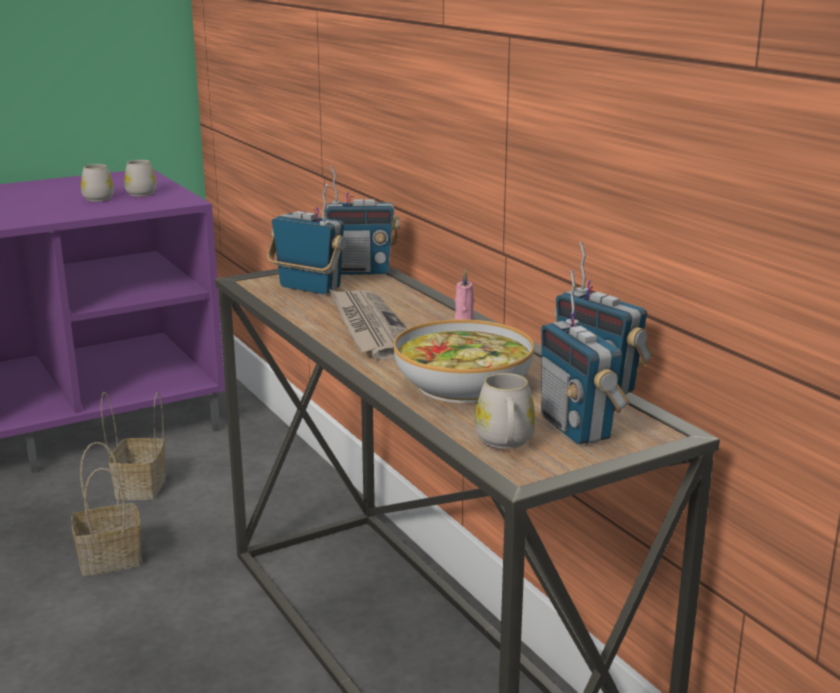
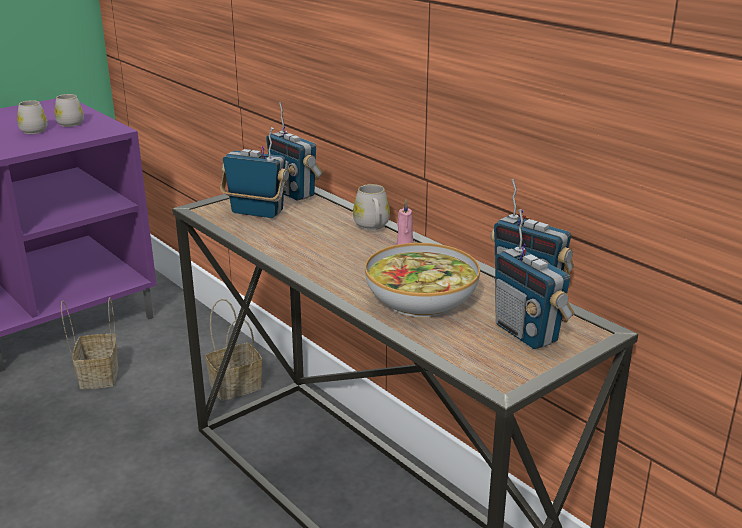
camera: 10 degrees left, 5 degrees up
basket [71,442,142,576] -> basket moved to [205,299,263,401]
radio [322,166,400,275] -> radio turned 60 degrees clockwise [266,102,323,201]
newspaper [329,289,407,360] -> none
white mug [474,373,536,449] -> white mug moved to [353,184,390,230]

